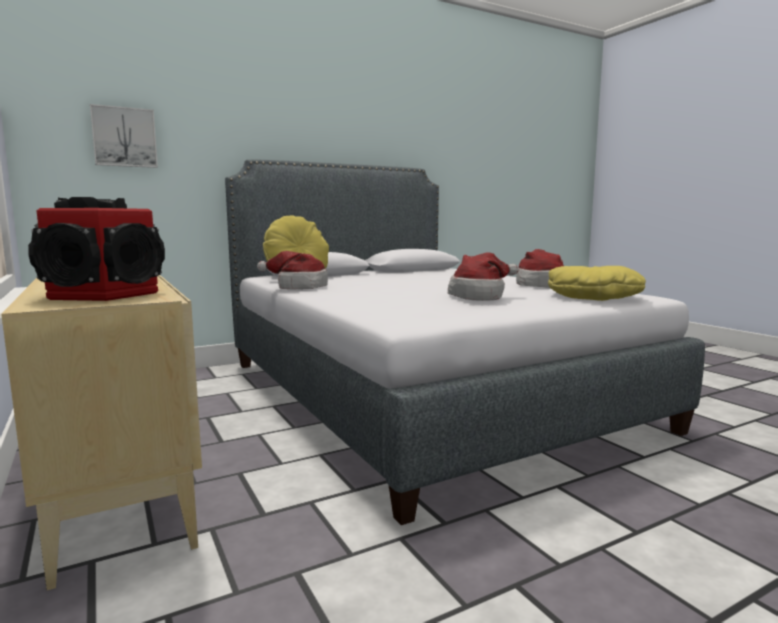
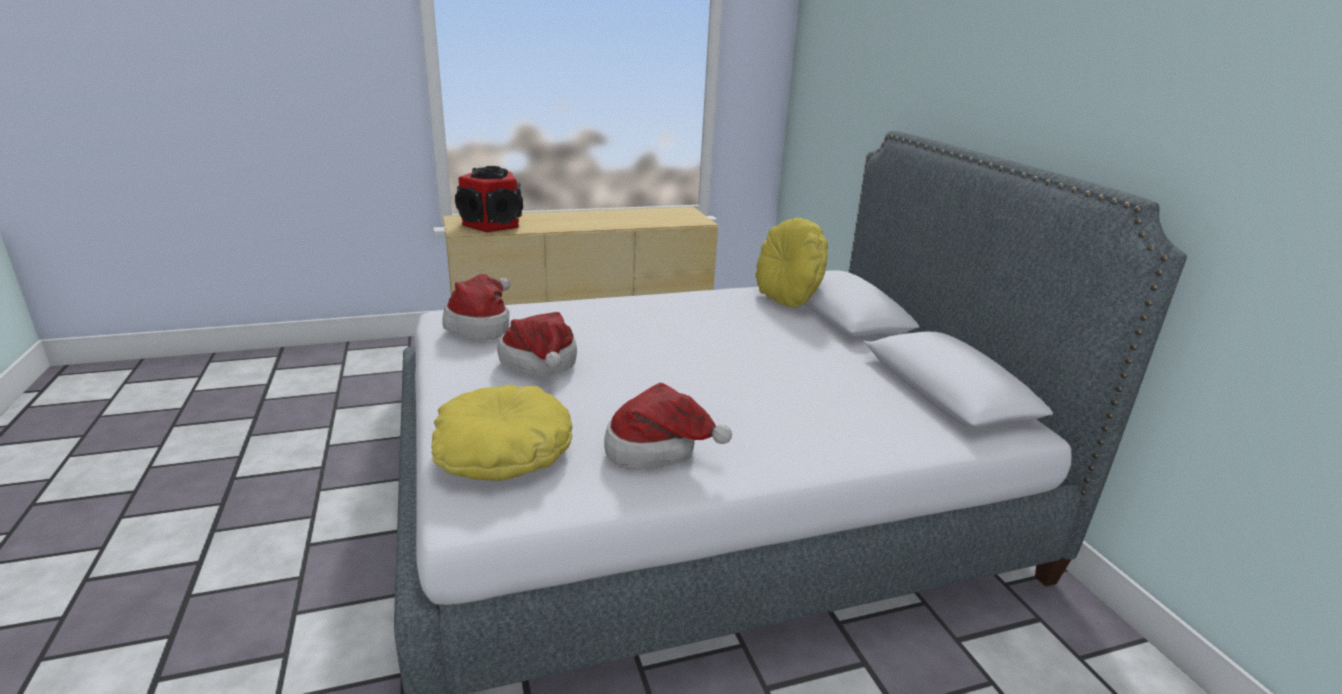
camera: 100 degrees right, 15 degrees up
picture [90,104,158,168] -> none
hat [257,251,328,290] -> hat moved to [442,274,511,340]

